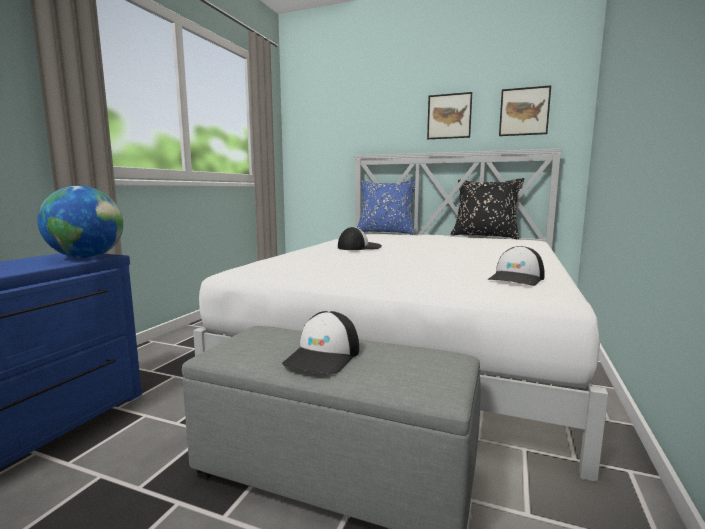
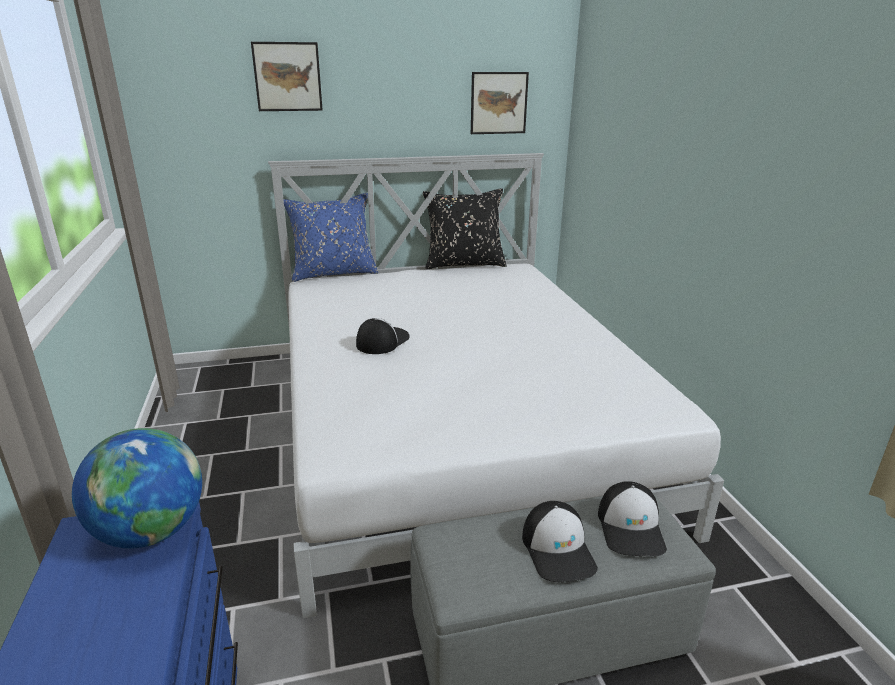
camera: 35 degrees left, 15 degrees up
picture [427,92,472,139] -> picture moved to [251,42,323,111]
cap [487,246,545,286] -> cap moved to [598,481,667,556]

